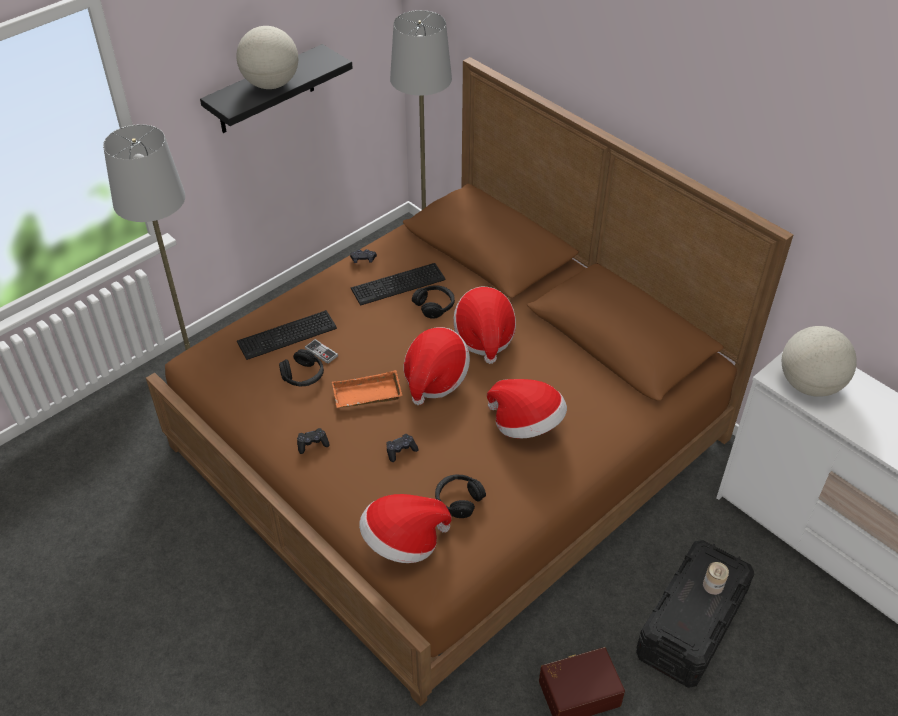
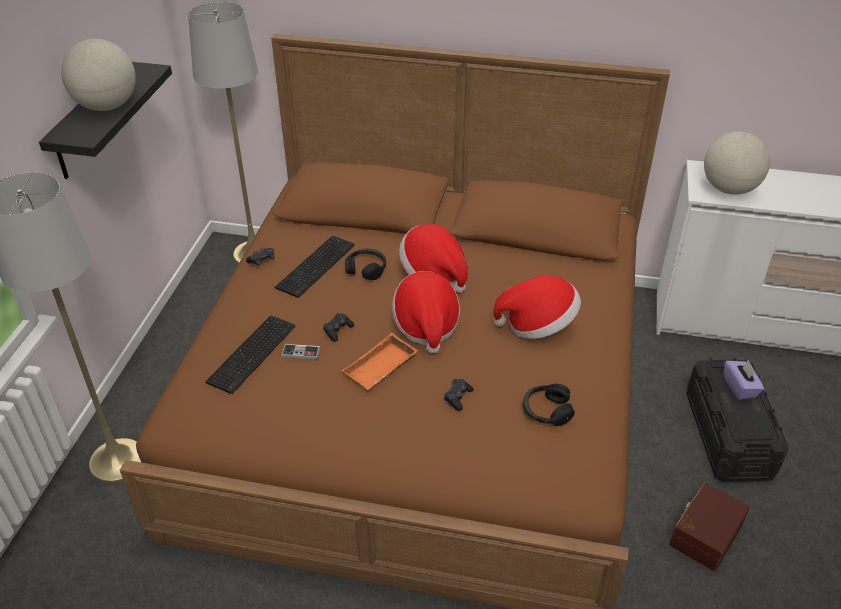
camera: 35 degrees left, 5 degrees down
black headphones [279,349,324,386] -> none
black game controller [297,428,329,454] -> black game controller moved to [323,313,354,342]
hat [359,494,452,563] -> none
can [703,562,729,595] -> purple tissue box [724,360,764,400]

